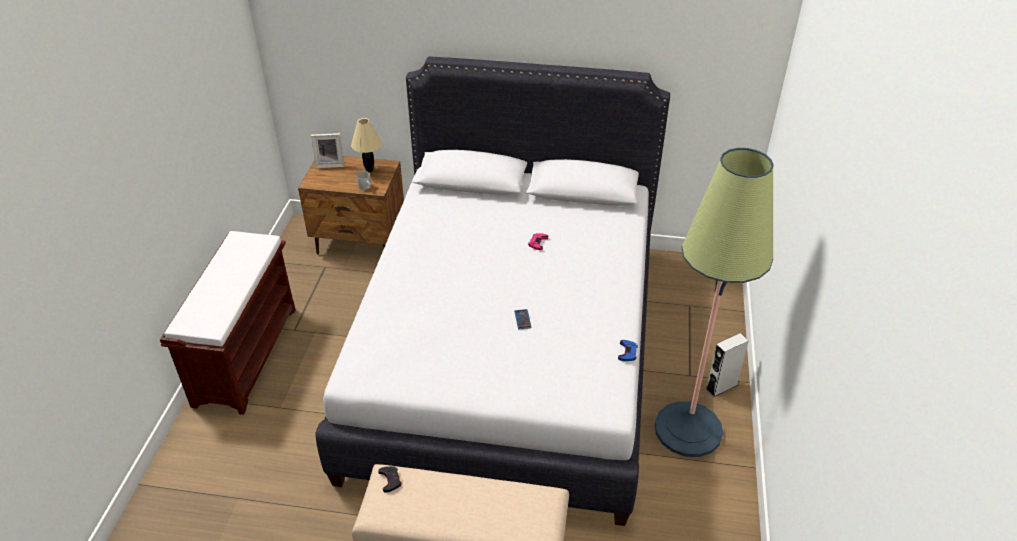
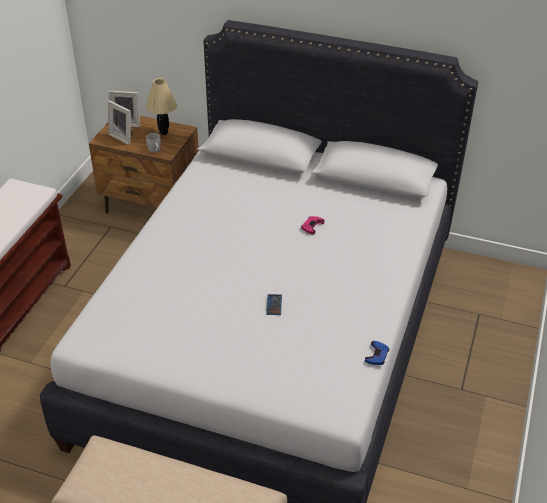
camera: 10 degrees right, 0 degrees up
black game controller [378,466,401,492] -> none
floor lamp [655,148,774,457] -> none
grey speaker [706,333,749,397] -> none
none -> picture frame [108,100,133,145]

